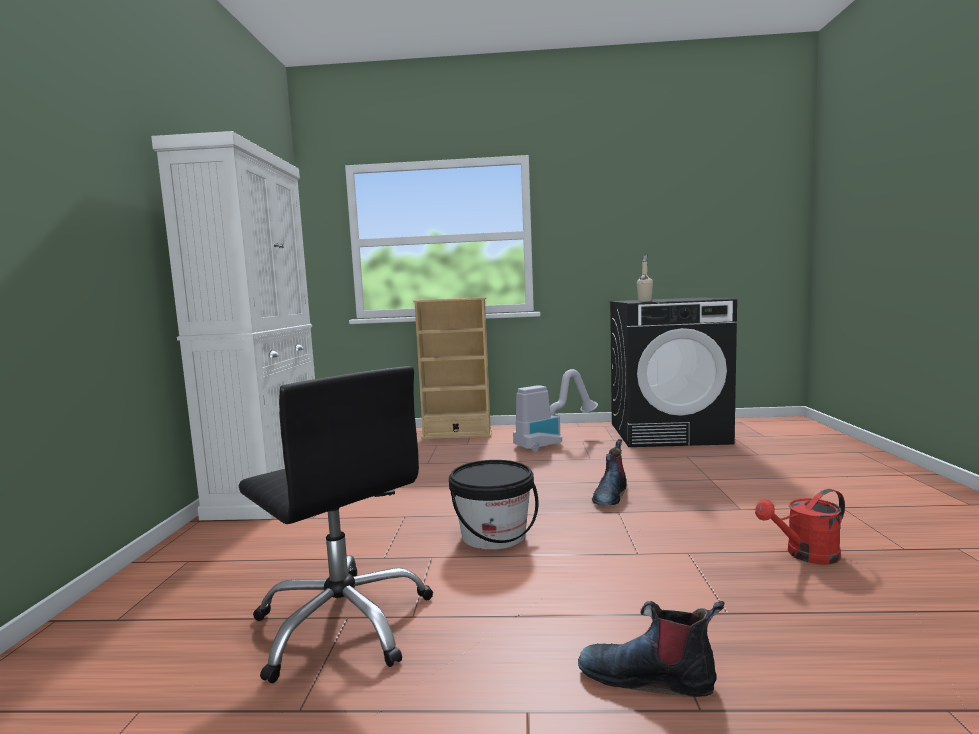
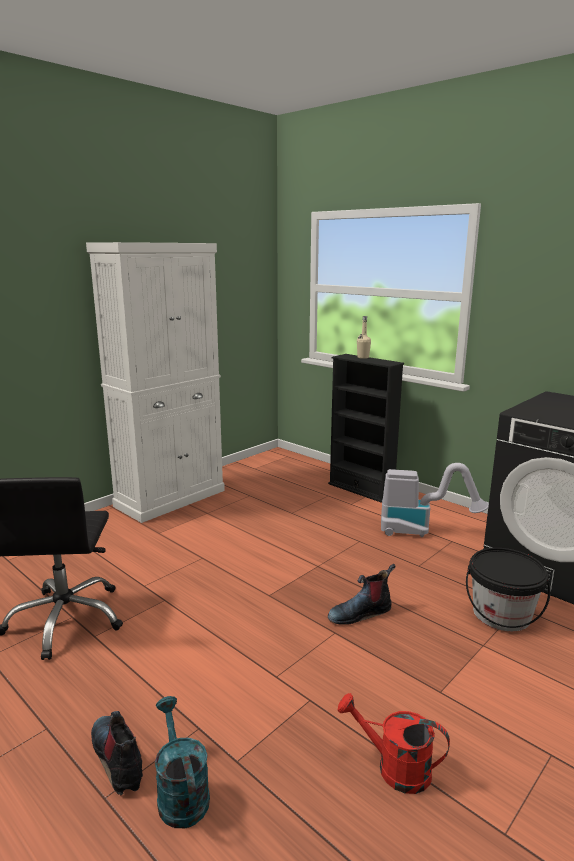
camera: 40 degrees right, 10 degrees up
beige bookcase [413,297,492,439] -> black bookcase [328,354,404,503]
black bucket [449,460,538,550] -> black bucket moved to [466,548,551,631]
beige bottle [637,255,653,302] -> beige bottle moved to [357,316,371,359]
none -> turquoise watering can [155,696,210,828]

